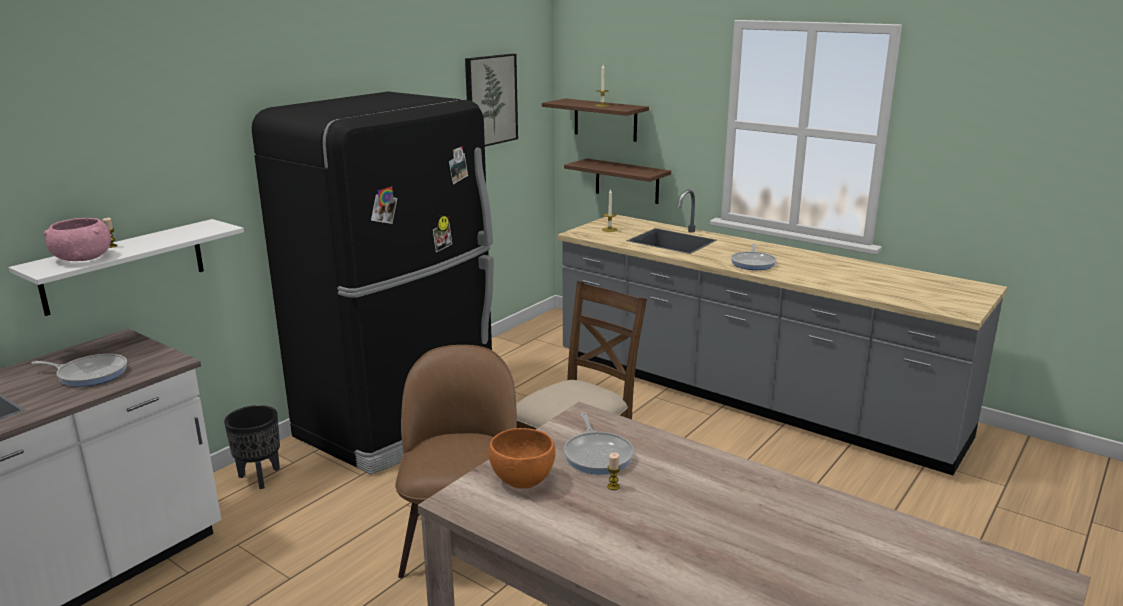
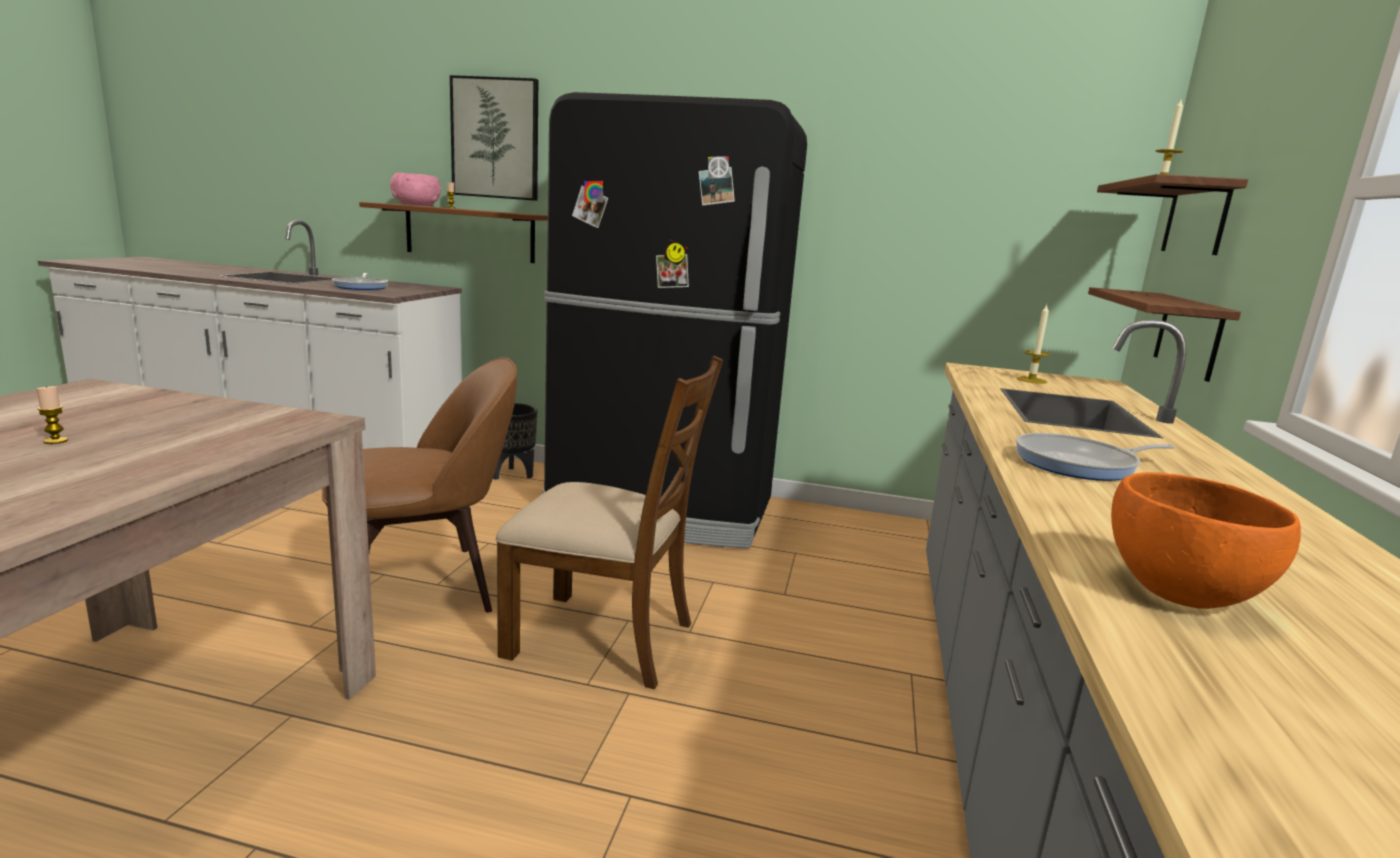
camera: 65 degrees right, 5 degrees down
white shelf [8,219,244,316] -> brown shelf [359,202,548,263]
picture [465,54,518,146] -> picture moved to [450,75,538,201]
orange bowl [489,428,555,489] -> orange bowl moved to [1111,472,1301,609]
frying pan [564,413,634,475] -> none

